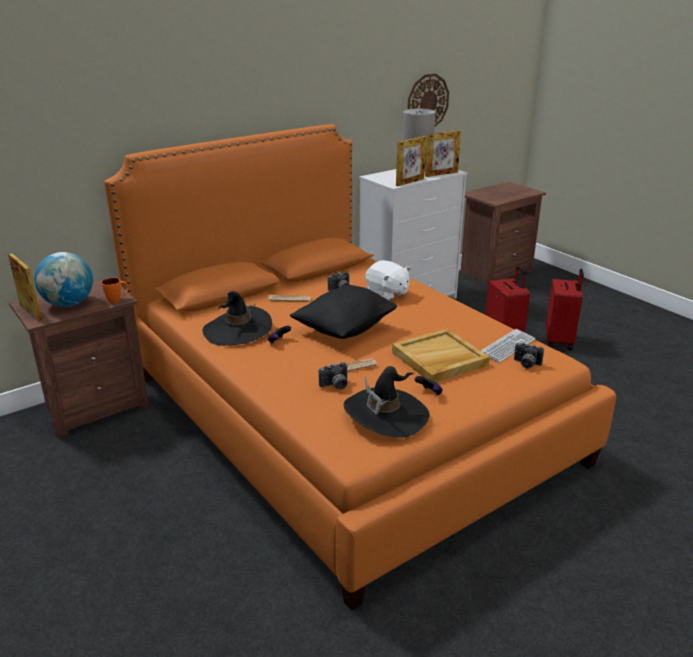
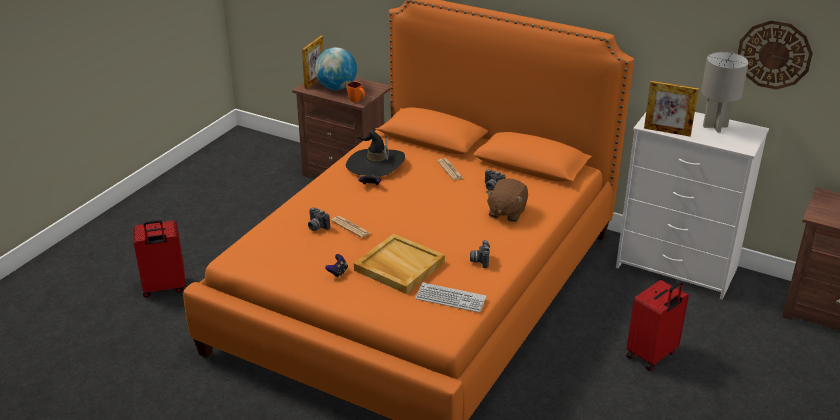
camera: 65 degrees right, 5 degrees up
black pillow [290,285,397,339] -> none
black hat [344,366,430,438] -> none
white plush toy [365,260,411,301] -> brown plush toy [486,179,528,222]
picture frame [425,130,461,177] -> none
camera [514,342,544,368] -> camera moved to [470,240,490,268]
red suitcase [546,269,584,350] -> red suitcase moved to [134,220,186,297]

